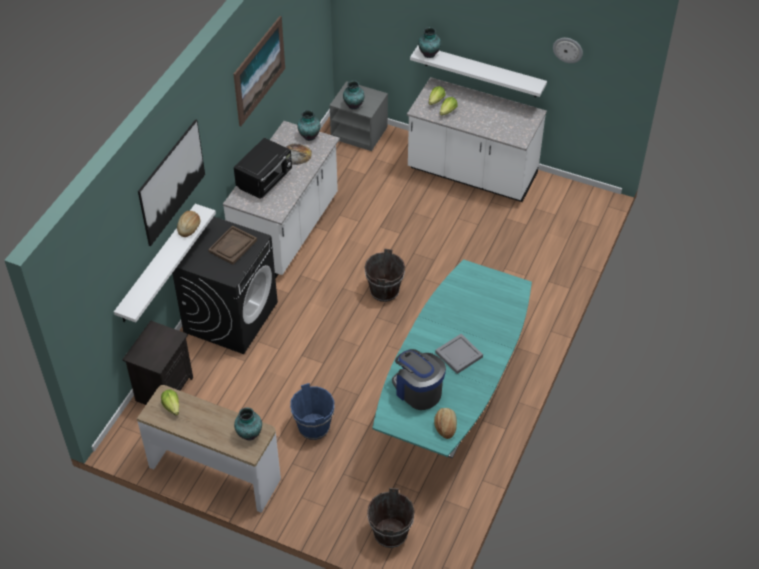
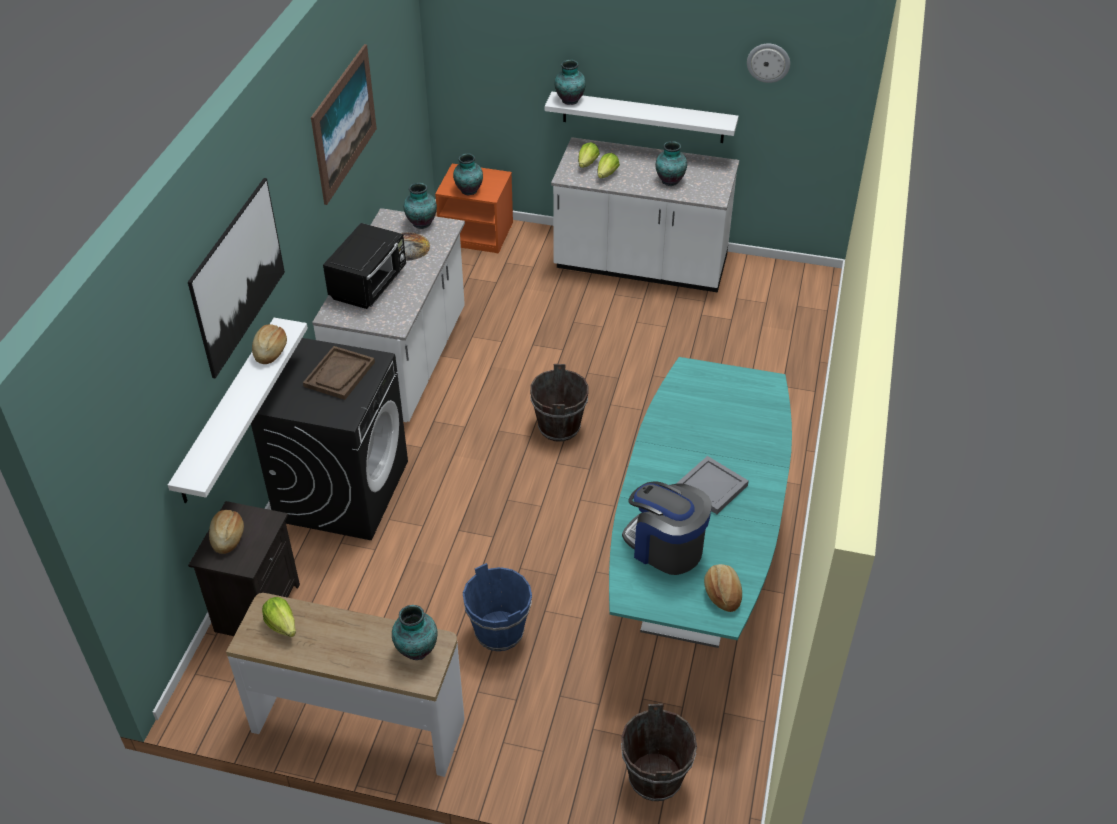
camera: 10 degrees left, 5 degrees down
grey nightstand [329,81,388,151] -> orange nightstand [435,164,513,254]
none -> bread [209,510,244,554]
none -> vase [655,141,687,186]

